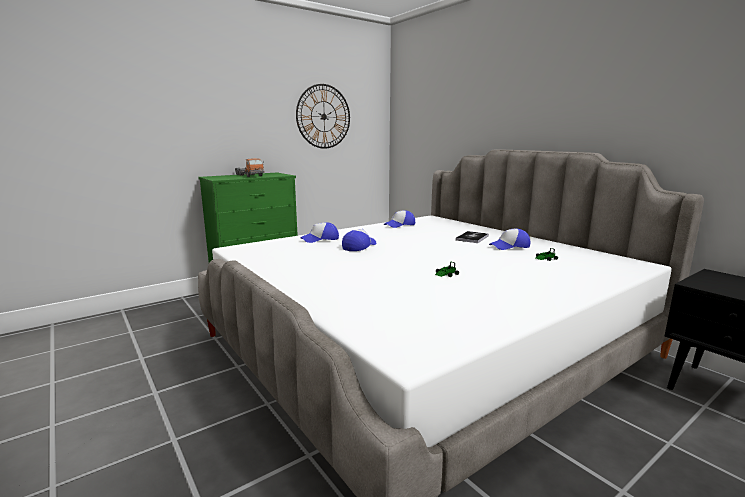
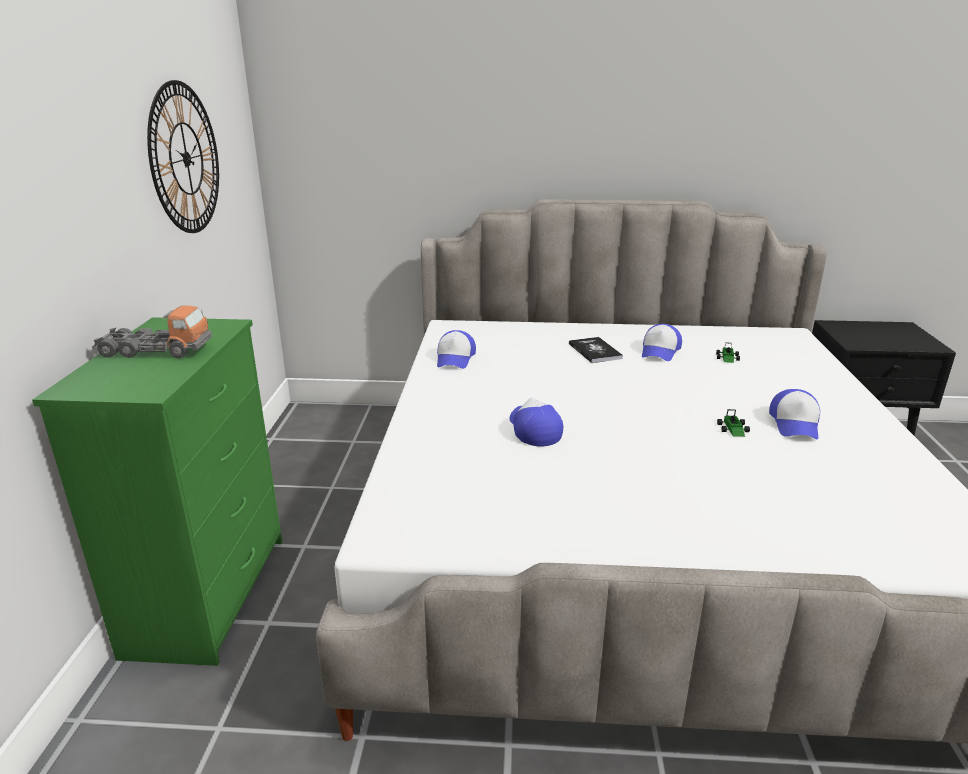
camera: 50 degrees left, 10 degrees up
cap [300,222,339,243] -> cap moved to [769,389,820,439]

